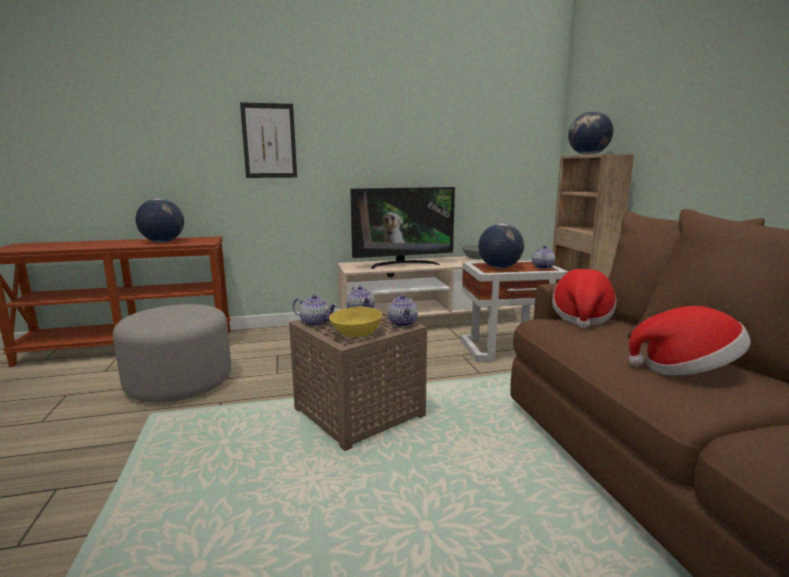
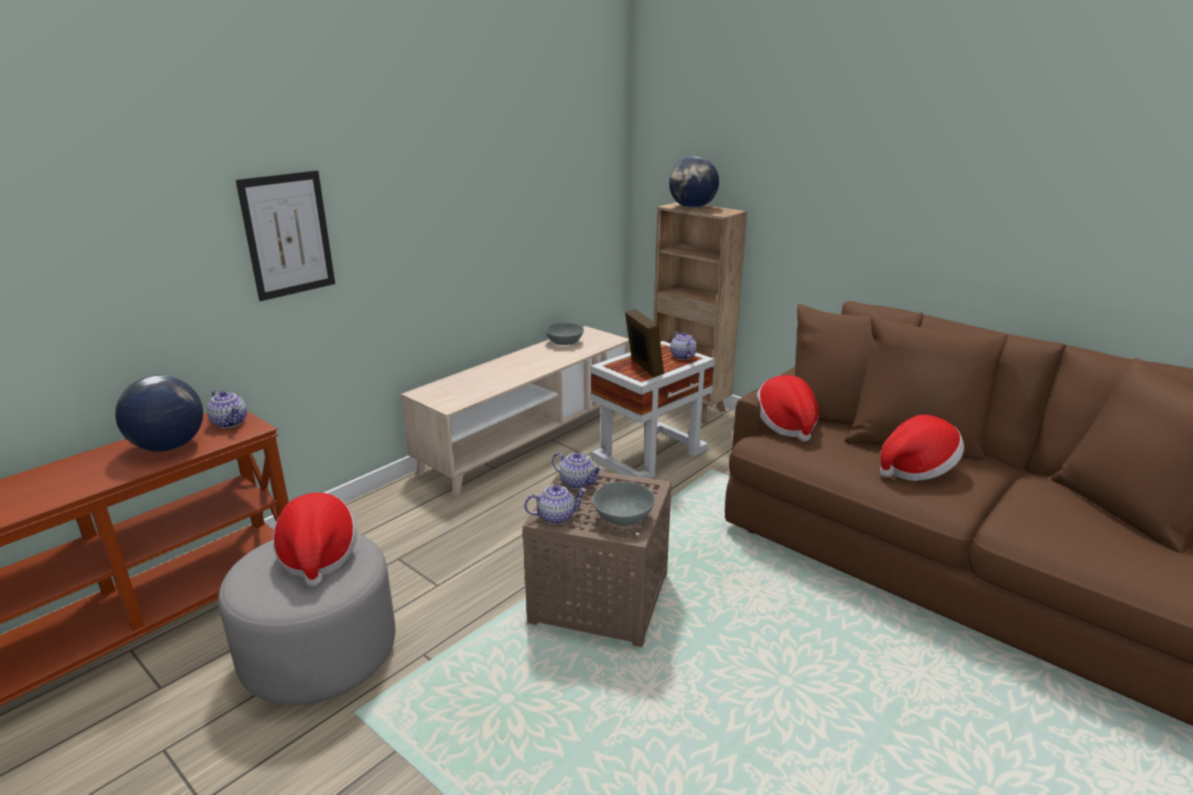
camera: 35 degrees left, 10 degrees up
yellow bowl [329,307,382,338] -> grey bowl [593,481,655,526]
television [350,187,455,269] -> none
teapot [388,295,418,327] -> teapot moved to [207,391,247,428]
globe [478,223,524,268] -> picture frame [625,309,664,377]
none -> hat [273,493,357,587]

